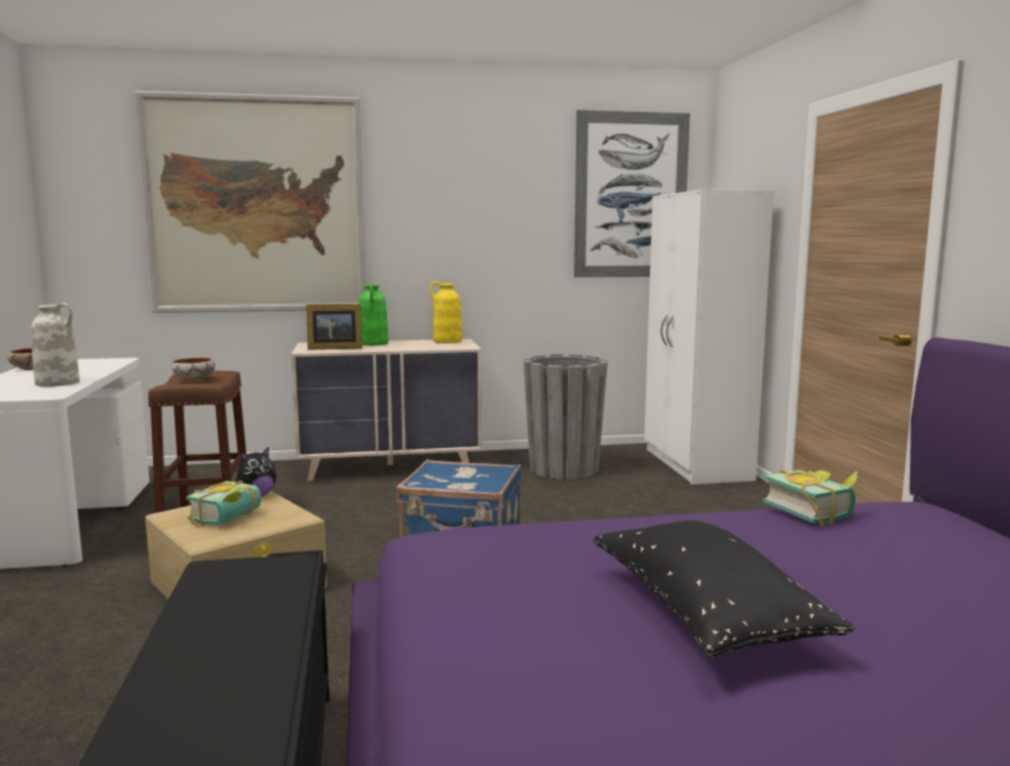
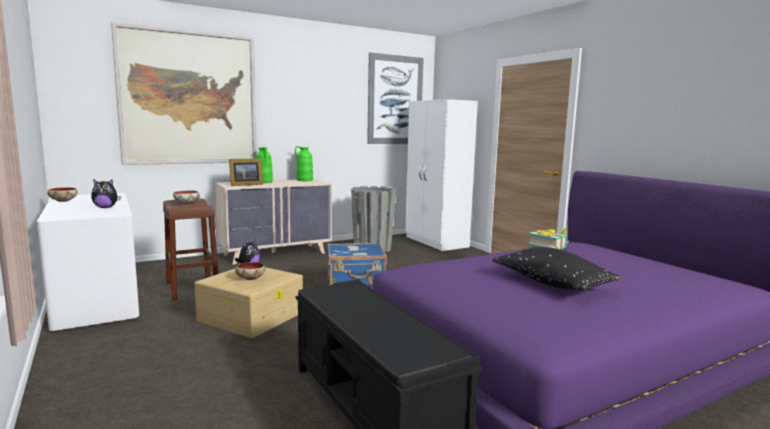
camera: 20 degrees left, 0 degrees up
white vase [31,303,80,387] -> plush toy [91,179,121,208]
book [186,481,261,526] -> bowl [235,262,265,280]
yellow vase [430,282,462,343] -> green vase [295,146,313,181]

